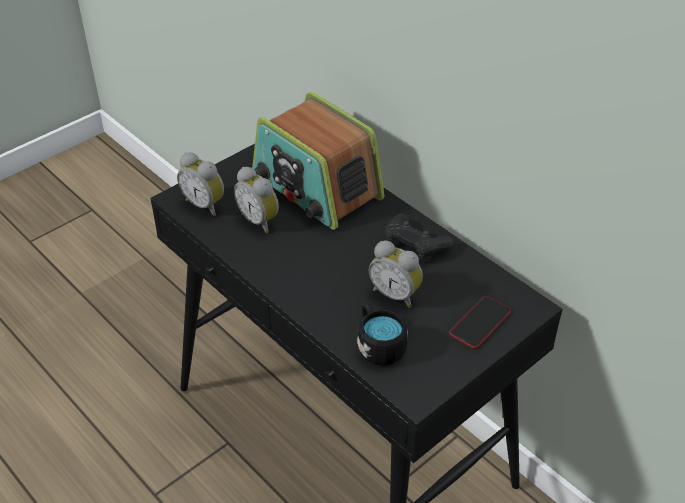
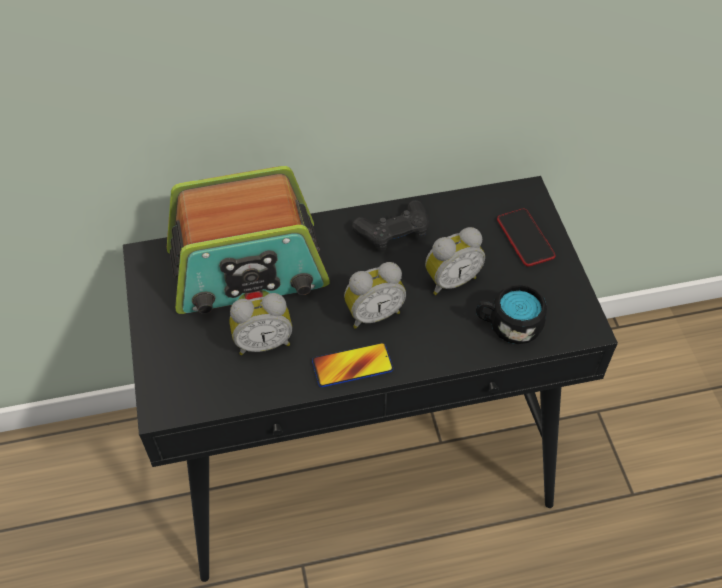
camera: 60 degrees left, 10 degrees up
alarm clock [177,152,224,216] -> alarm clock moved to [344,262,406,329]
none -> phone [312,343,393,387]

